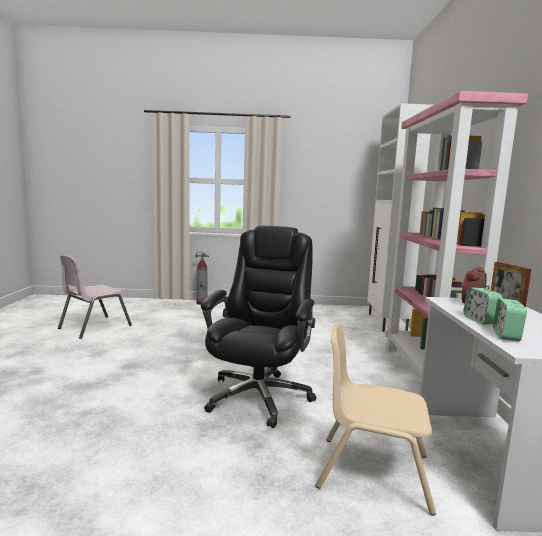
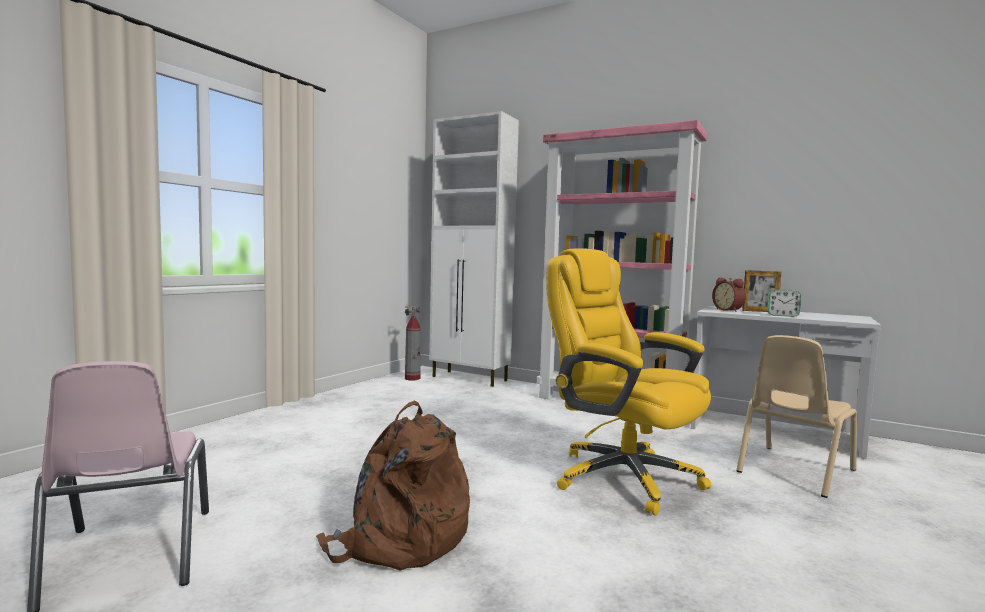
camera: 60 degrees left, 5 degrees down
fire extinguisher [196,251,209,305] -> fire extinguisher moved to [405,306,421,381]
black office chair [201,226,316,428] -> yellow office chair [546,248,712,516]
alarm clock [493,298,527,341] -> none
none -> brown backpack [316,401,470,571]

